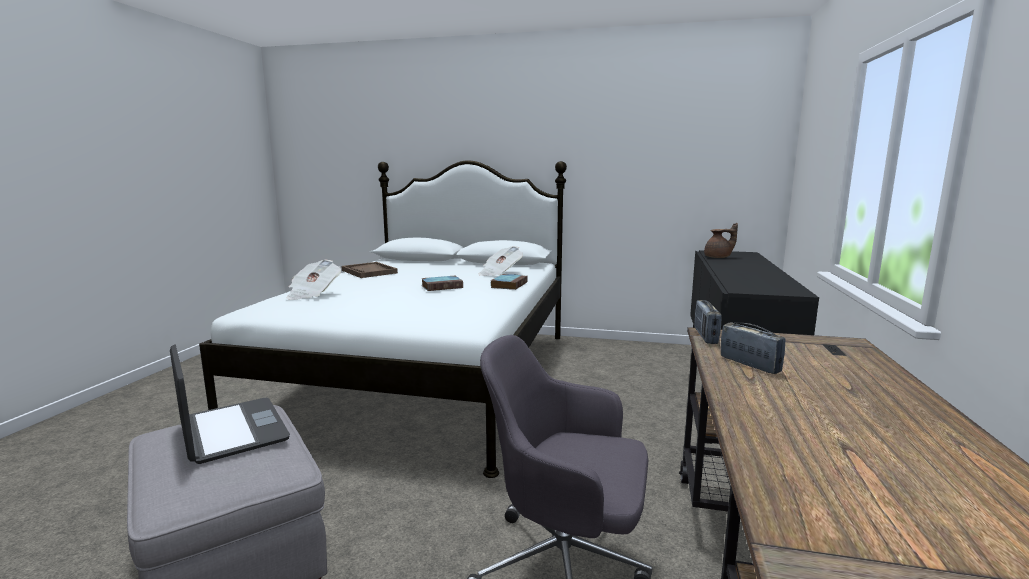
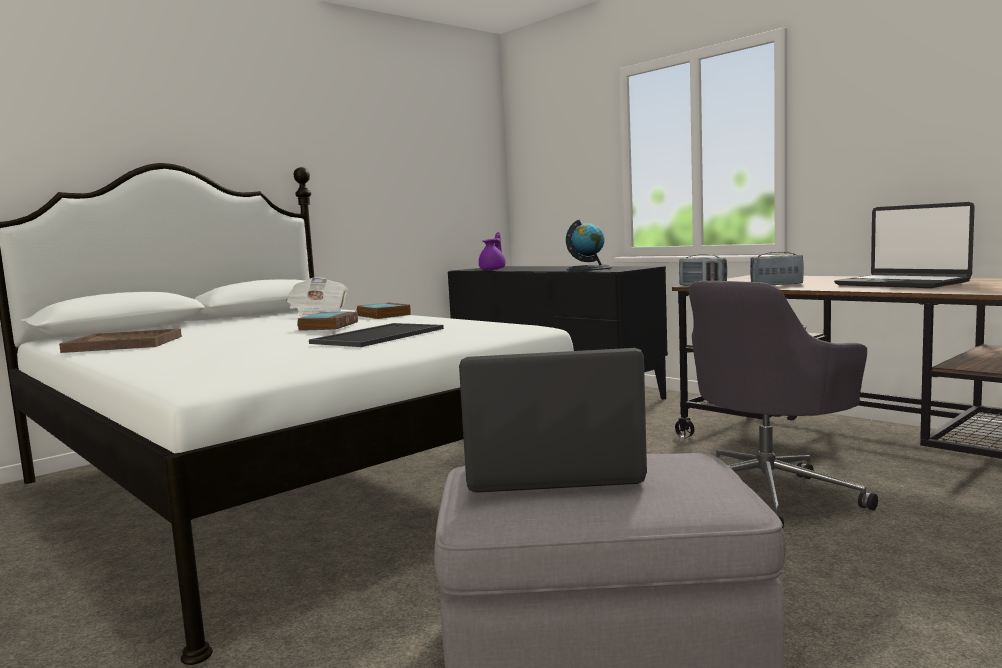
camera: 55 degrees left, 5 degrees down
newspaper [286,260,341,300] -> none
brown teapot [704,223,738,258] -> purple teapot [479,232,506,270]
none -> tray [309,323,444,347]
none -> globe [566,220,612,271]
none -> laptop [834,202,975,288]

